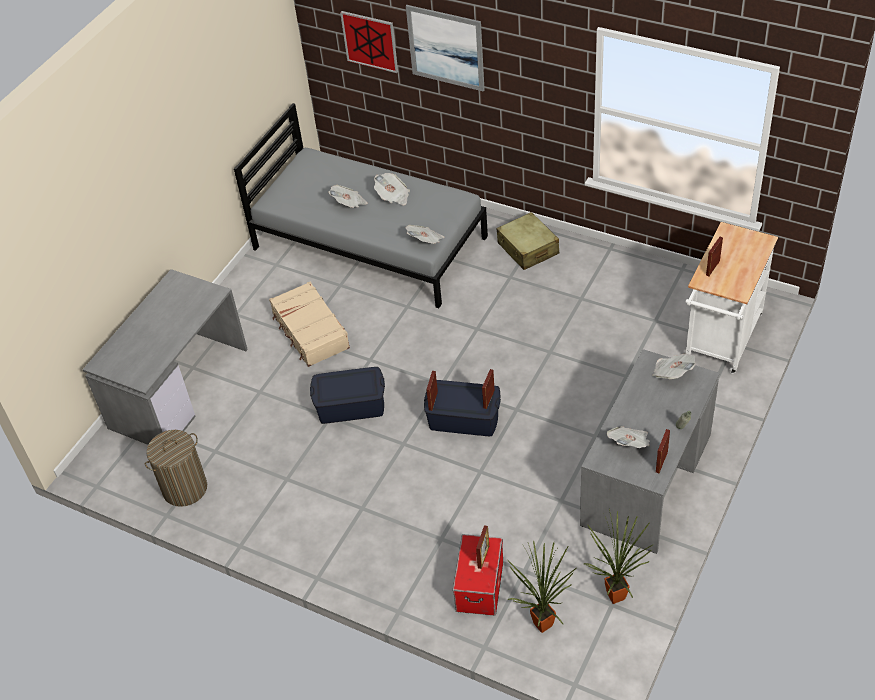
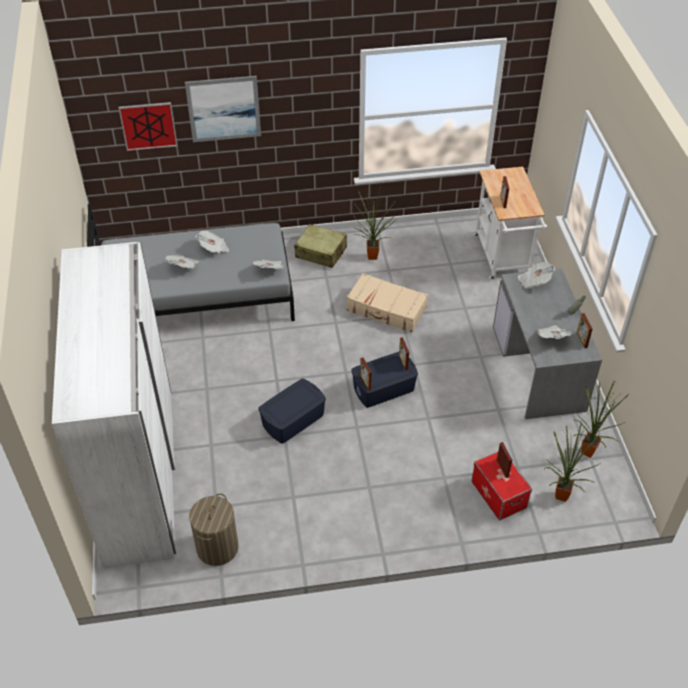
camera: 40 degrees left, 0 degrees up
grey desk [83,269,248,445] -> white wardrobe [52,241,176,568]
beige suitcase [269,282,350,367] -> beige suitcase moved to [346,273,428,332]
none -> potted plant [353,185,396,260]

